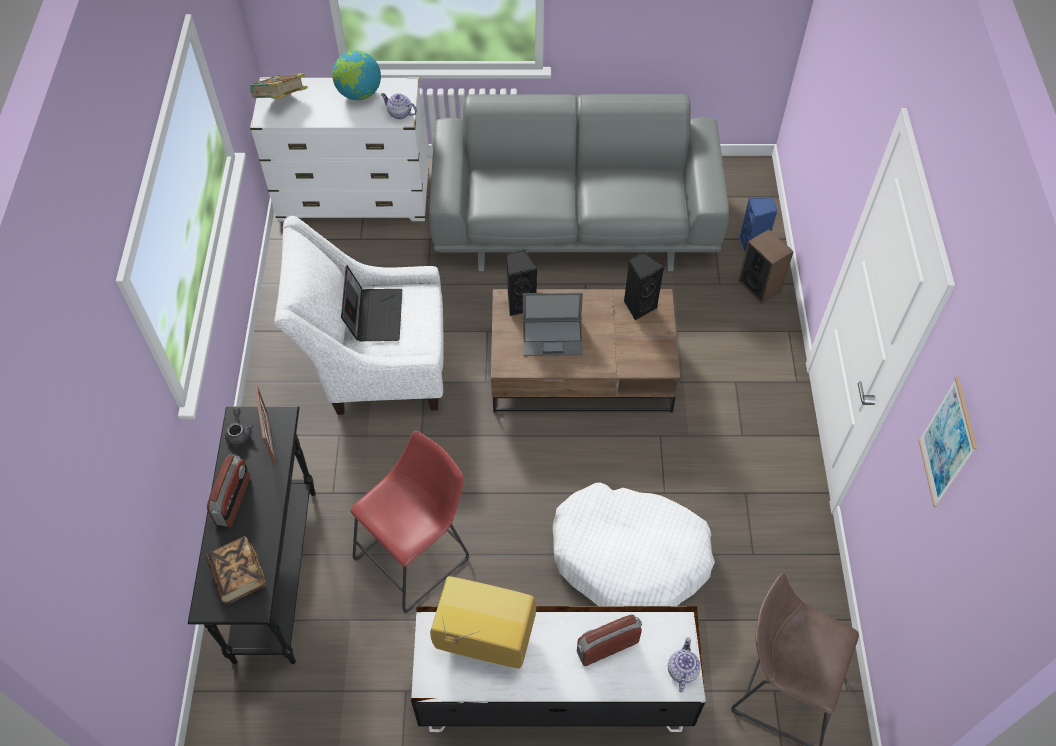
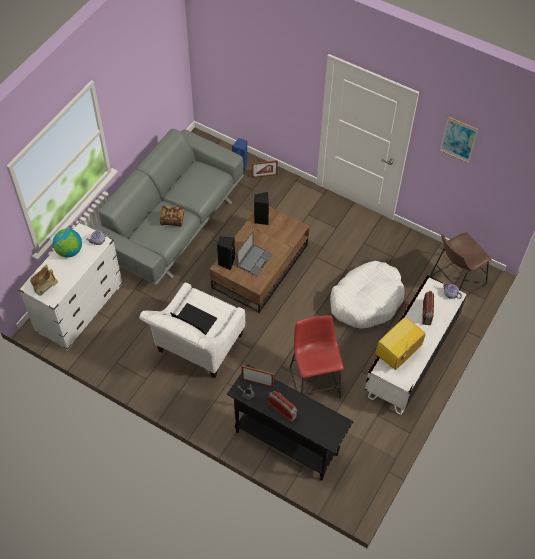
camera: 60 degrees left, 0 degrees up
book [206,536,266,604] -> book moved to [160,206,184,227]
speaker [738,229,794,303] -> picture frame [252,160,278,178]

